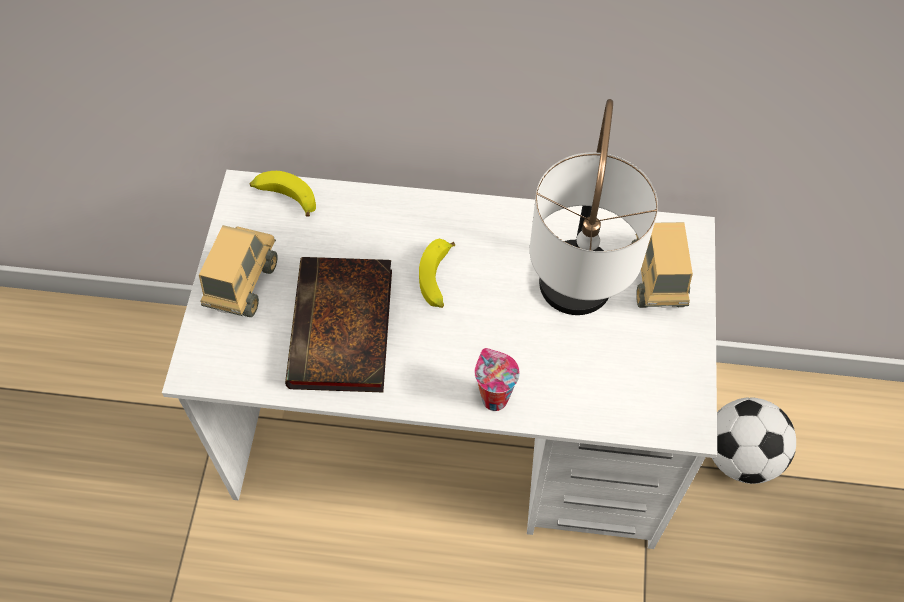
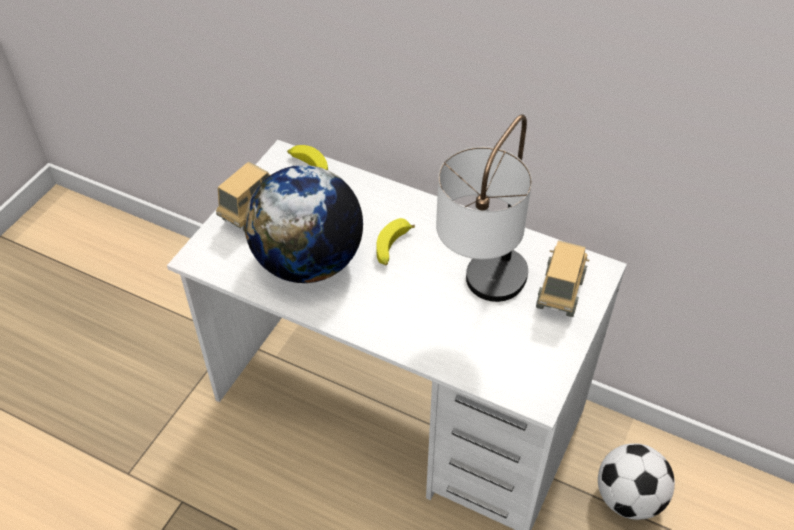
camera: 20 degrees right, 10 degrees down
book [285,257,392,393] -> globe [244,165,363,283]
cup [475,348,520,411] -> none

